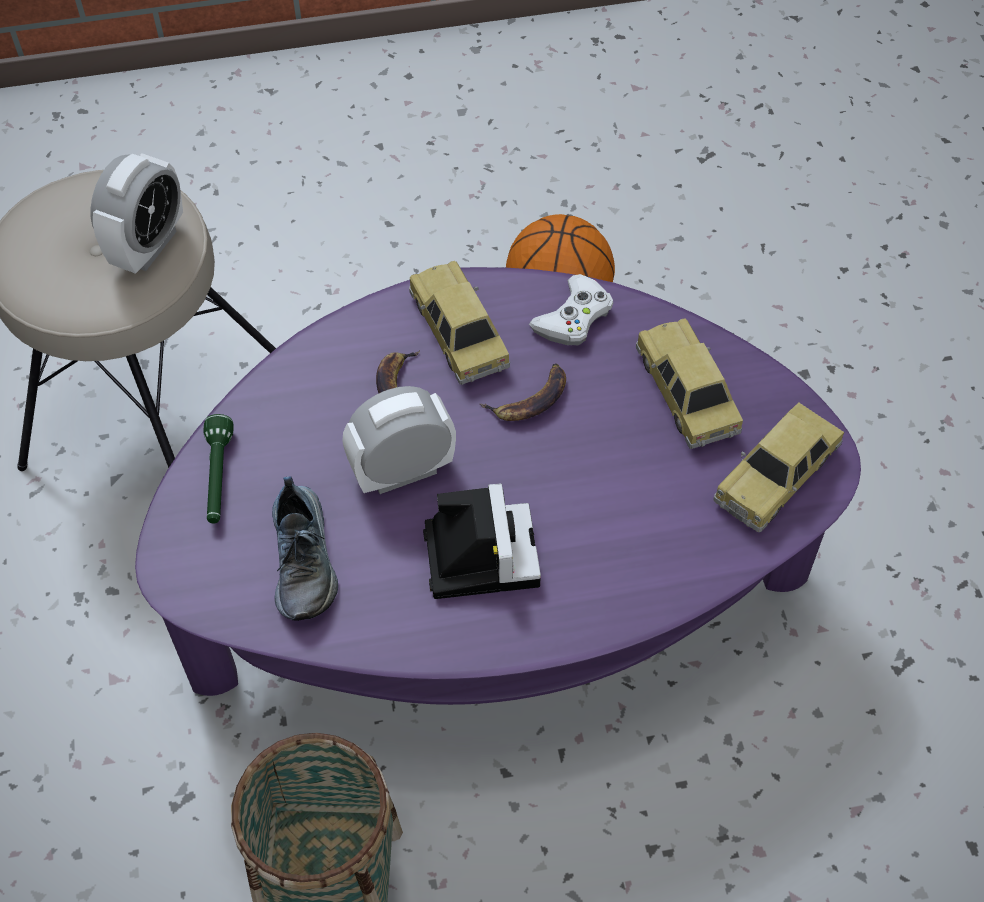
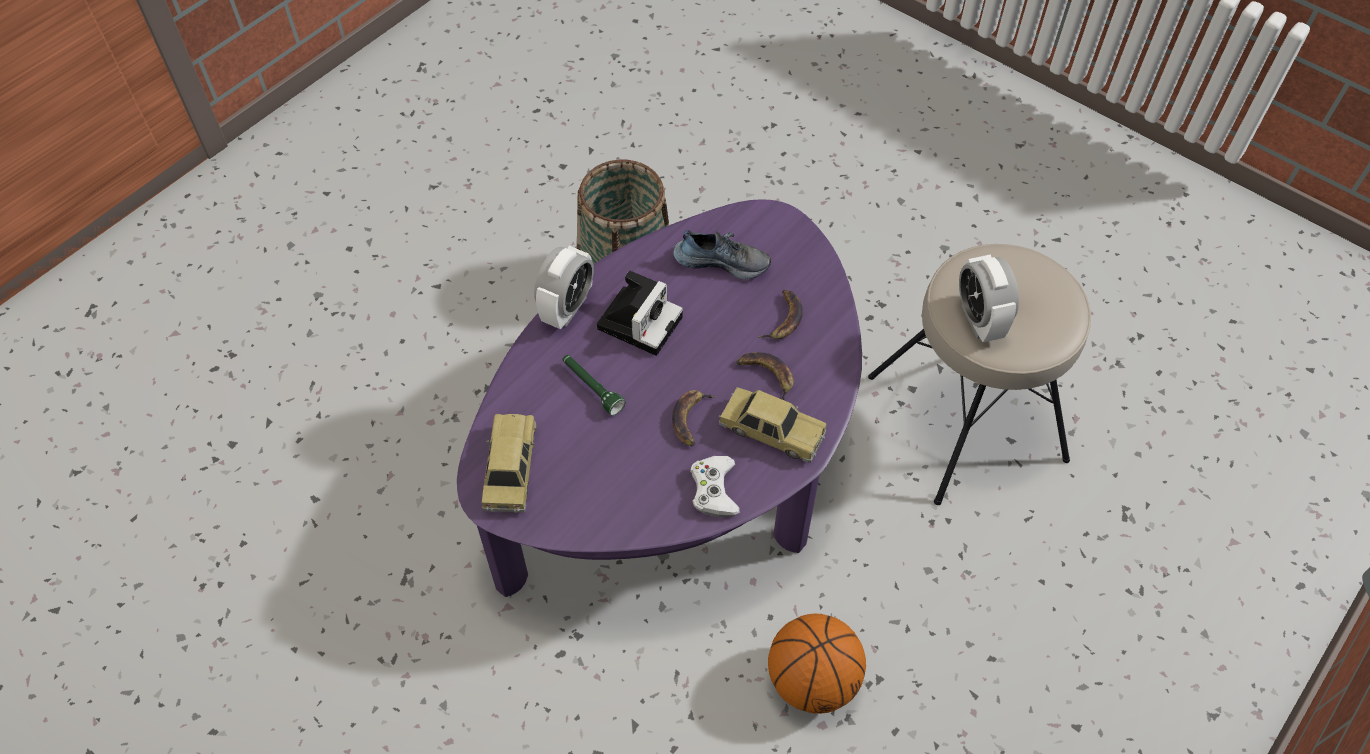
camera: 140 degrees right, 0 degrees up
green flashlight [204,414,233,523] -> green flashlight moved to [563,355,626,416]
shoe [272,476,338,621] -> shoe turned 150 degrees clockwise [673,230,771,280]
alarm clock [342,386,456,494] -> alarm clock moved to [534,246,594,329]
camera [423,483,541,599] -> camera turned 105 degrees counterclockwise [597,270,683,356]
toy car [636,319,743,449] -> none
none -> banana [759,290,803,339]

